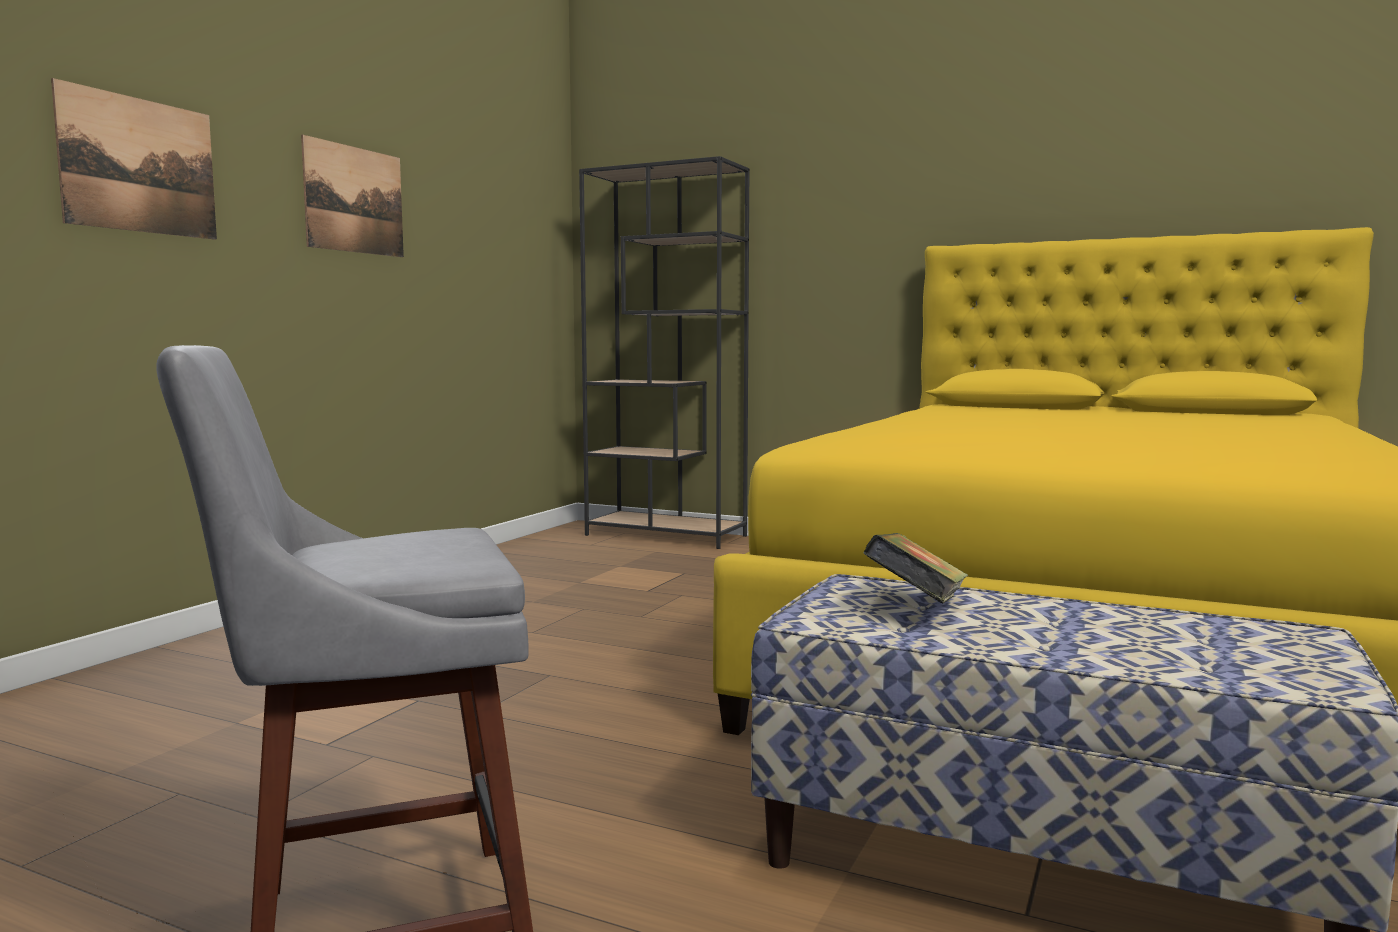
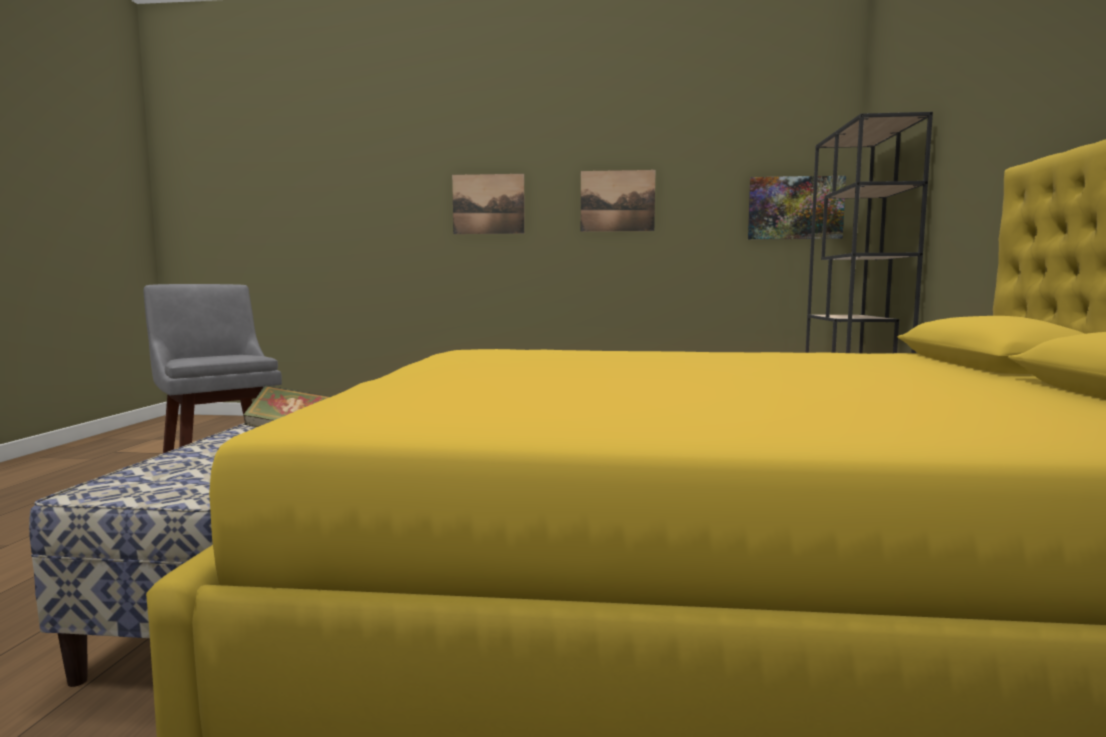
camera: 70 degrees right, 0 degrees up
none -> picture [748,176,846,239]

